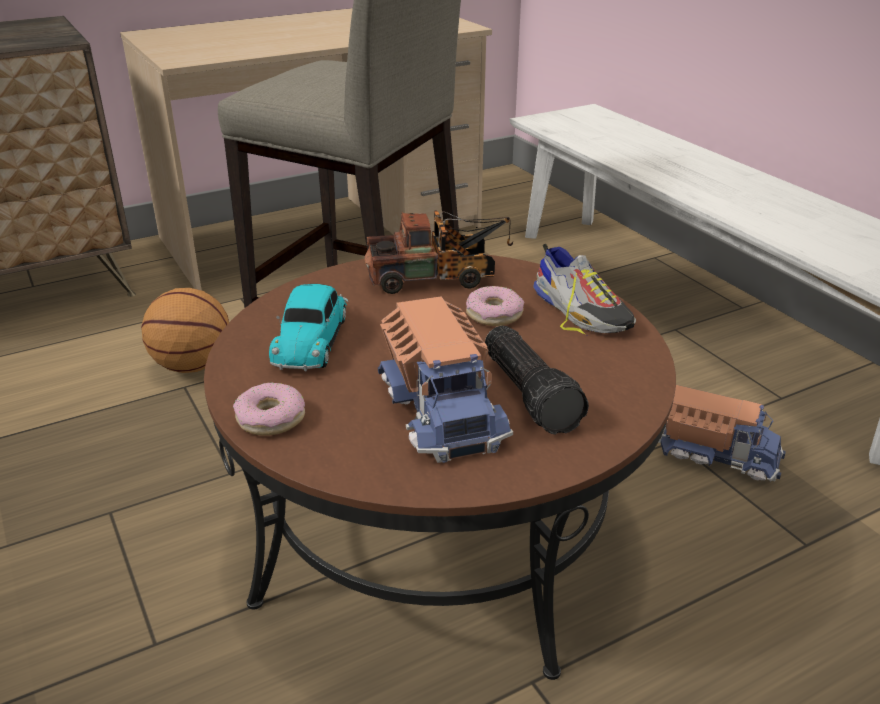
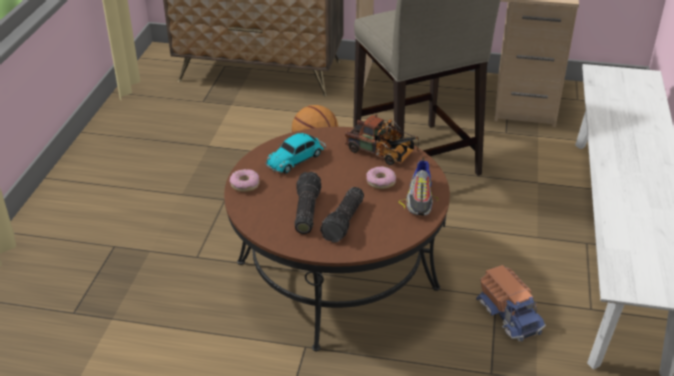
camera: 40 degrees right, 5 degrees up
toy truck [378,296,513,463] -> flashlight [295,172,321,234]

